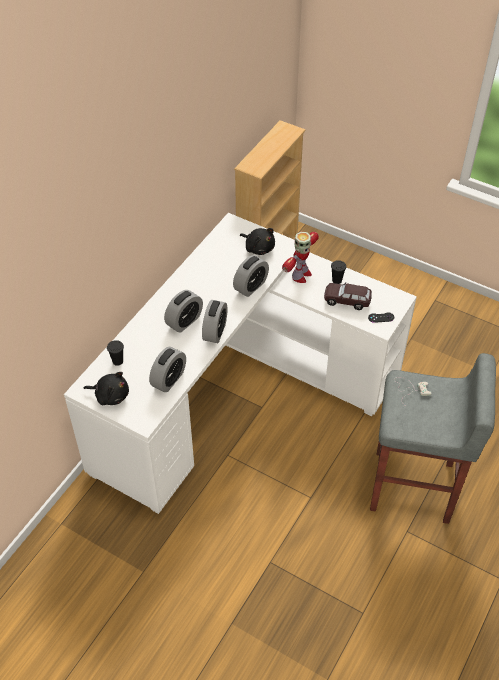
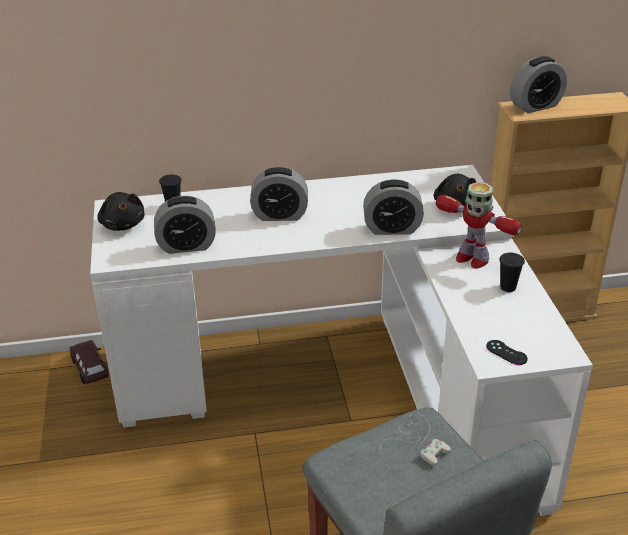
camera: 50 degrees right, 15 degrees down
alarm clock [202,300,227,343] -> alarm clock moved to [510,56,567,113]
toy robot [282,232,319,283] -> toy robot turned 45 degrees clockwise [436,182,522,269]
brown toy car [324,283,372,310] -> brown toy car moved to [70,340,109,384]

